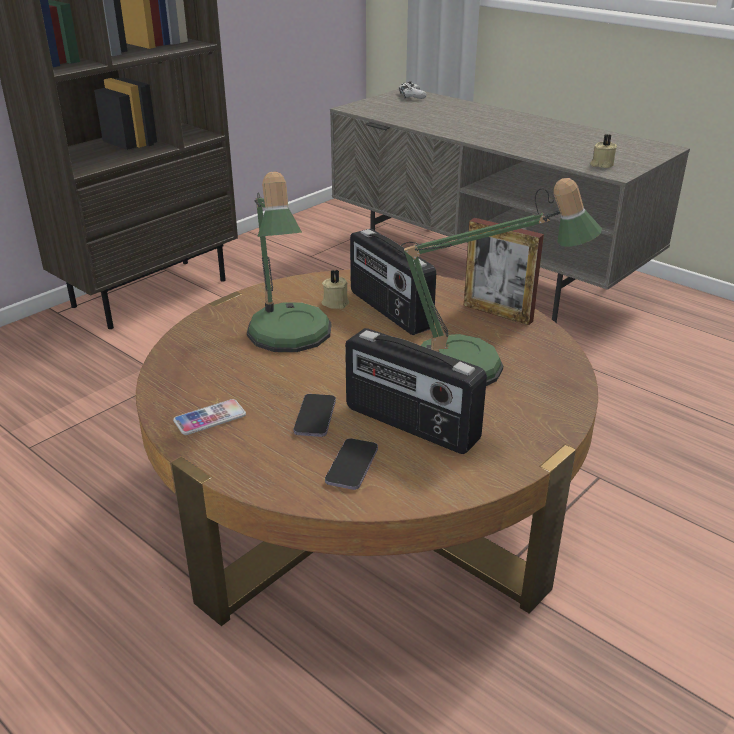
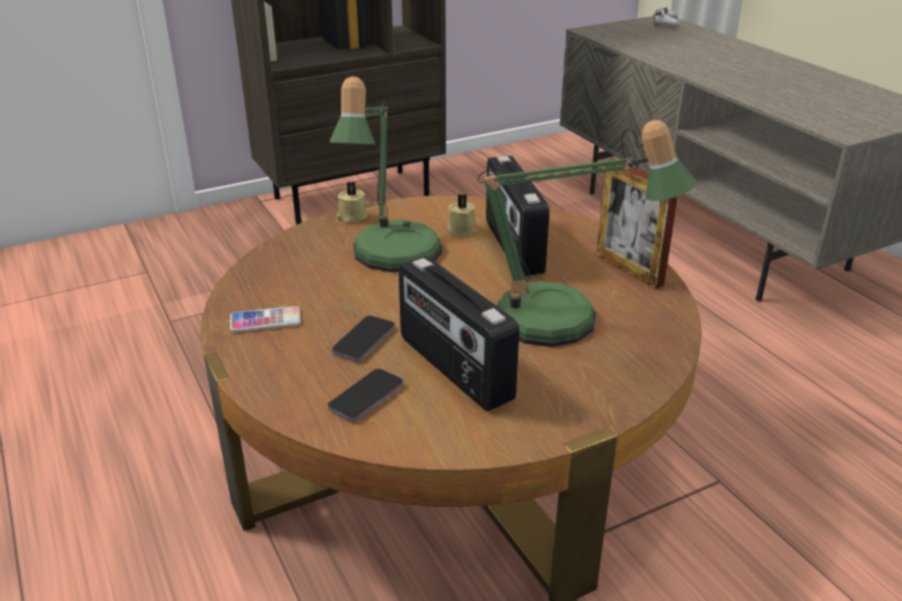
camera: 20 degrees right, 0 degrees up
beige candle [590,134,617,168] -> beige candle moved to [336,182,367,223]

